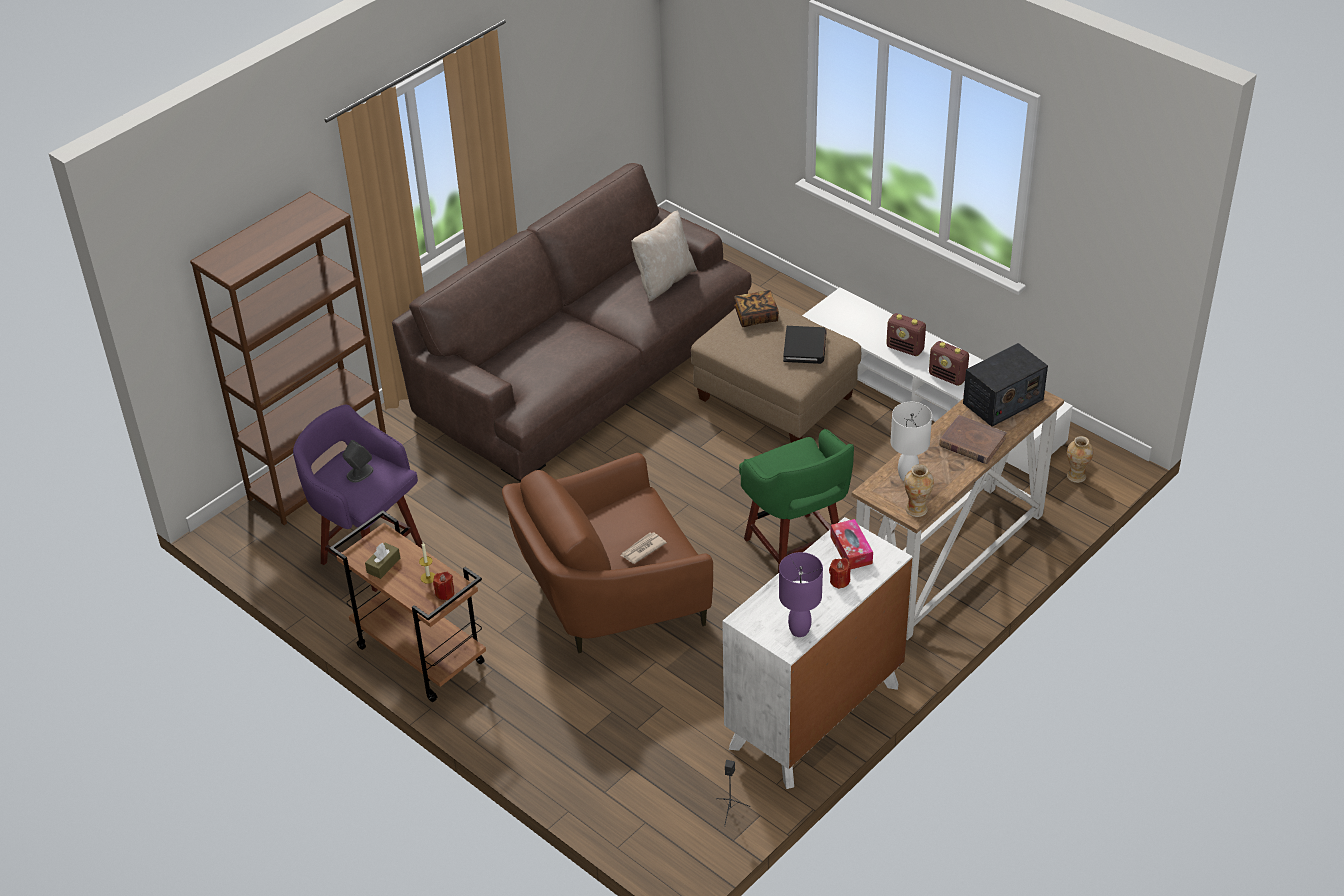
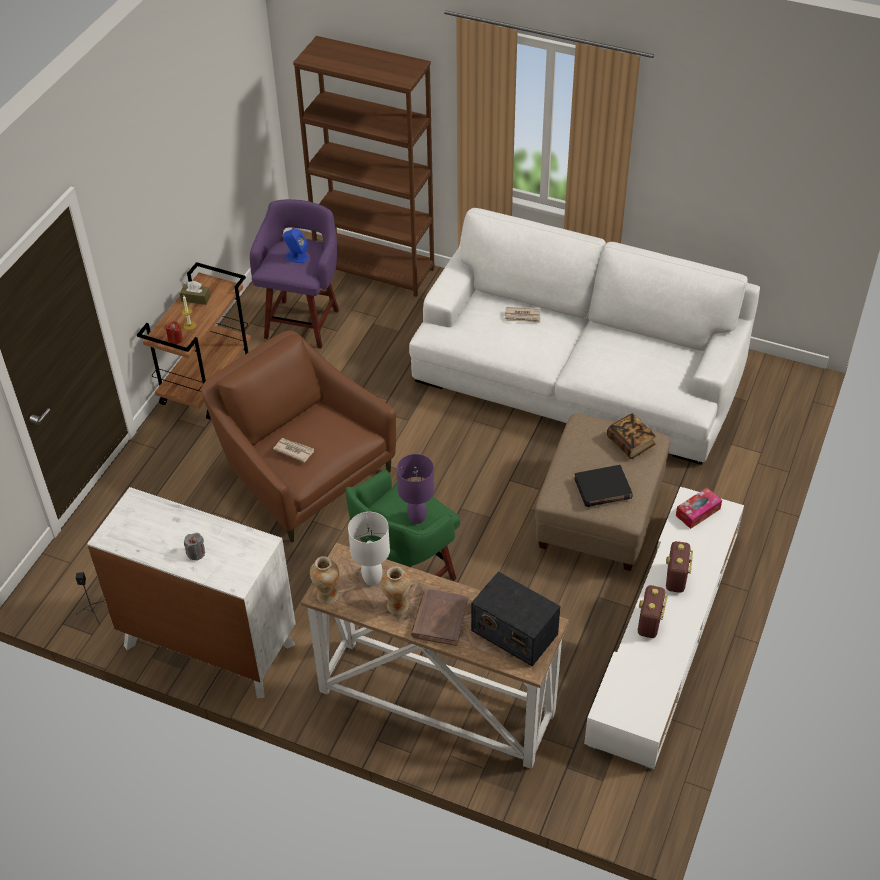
camera: 70 degrees right, 5 degrees up
grey speaker [343,440,374,483] -> blue speaker [283,228,308,263]
brown sofa [392,163,752,482] -> white sofa [409,208,760,465]
beige pillow [631,211,697,302] -> none
purple table lamp [779,552,823,637] -> purple table lamp moved to [397,454,434,524]
red candle [829,558,851,589] -> grey candle [184,533,205,561]
tissue box [830,519,873,569] -> tissue box moved to [676,488,722,529]
vase [1067,436,1093,483] -> vase moved to [381,566,411,615]
none -> newspaper [505,307,540,323]

